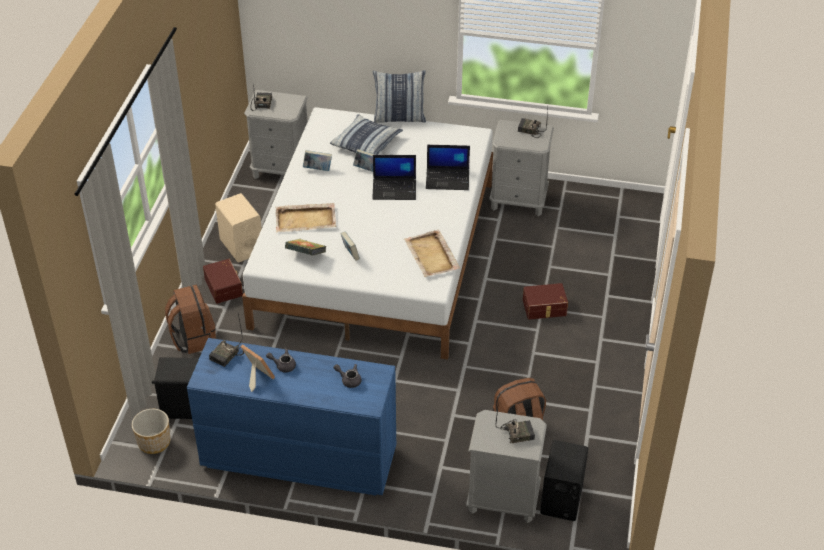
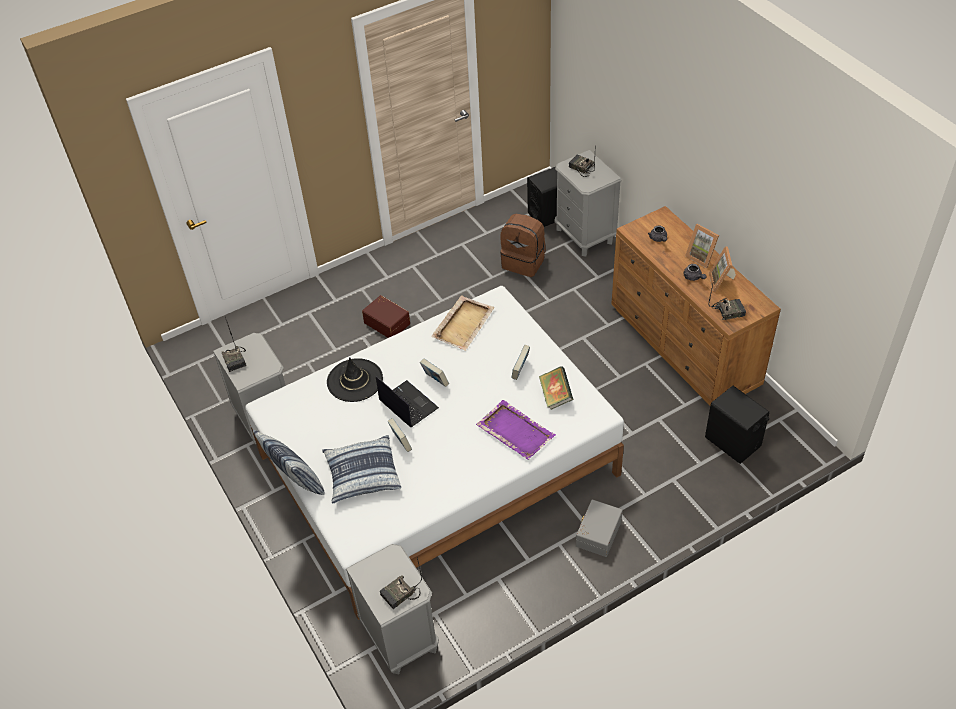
camera: 130 degrees left, 5 degrees up
planter [132,409,170,454] -> none
brown backpack [165,285,216,354] -> none
blue dresser [187,338,396,495] -> brown dresser [611,206,781,405]
brown storage box [203,259,243,304] -> grey storage box [576,500,623,557]
beige speaker [215,193,262,262] -> none
beige tray [275,203,336,232] -> purple tray [476,400,556,460]
book [303,150,332,171] -> book moved to [420,358,449,387]
laptop [426,145,470,190] -> black hat [327,357,383,402]
none -> picture frame [685,224,719,268]

